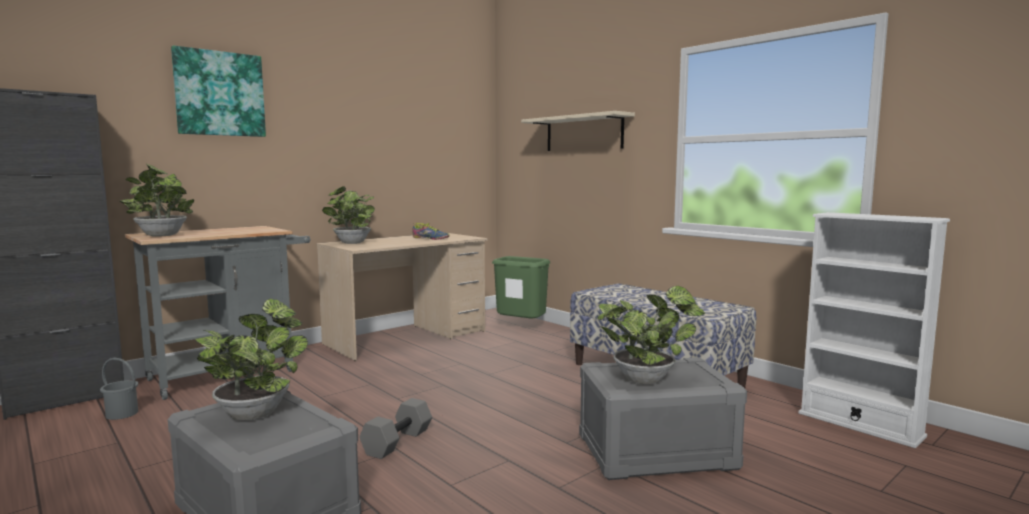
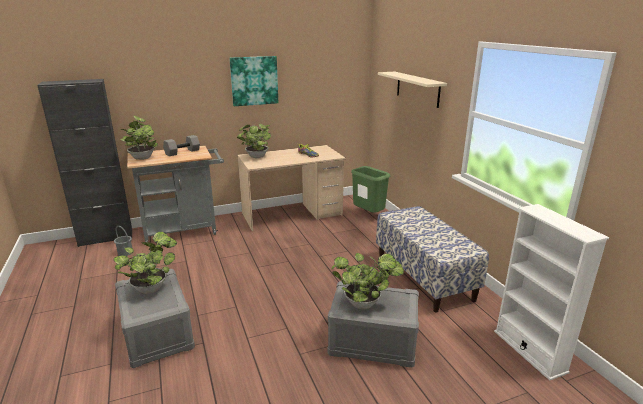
camera: 20 degrees right, 15 degrees up
picture [171,45,266,137] -> picture moved to [229,56,278,106]
grey dumbbell [359,398,432,459] -> grey dumbbell moved to [163,135,200,156]

